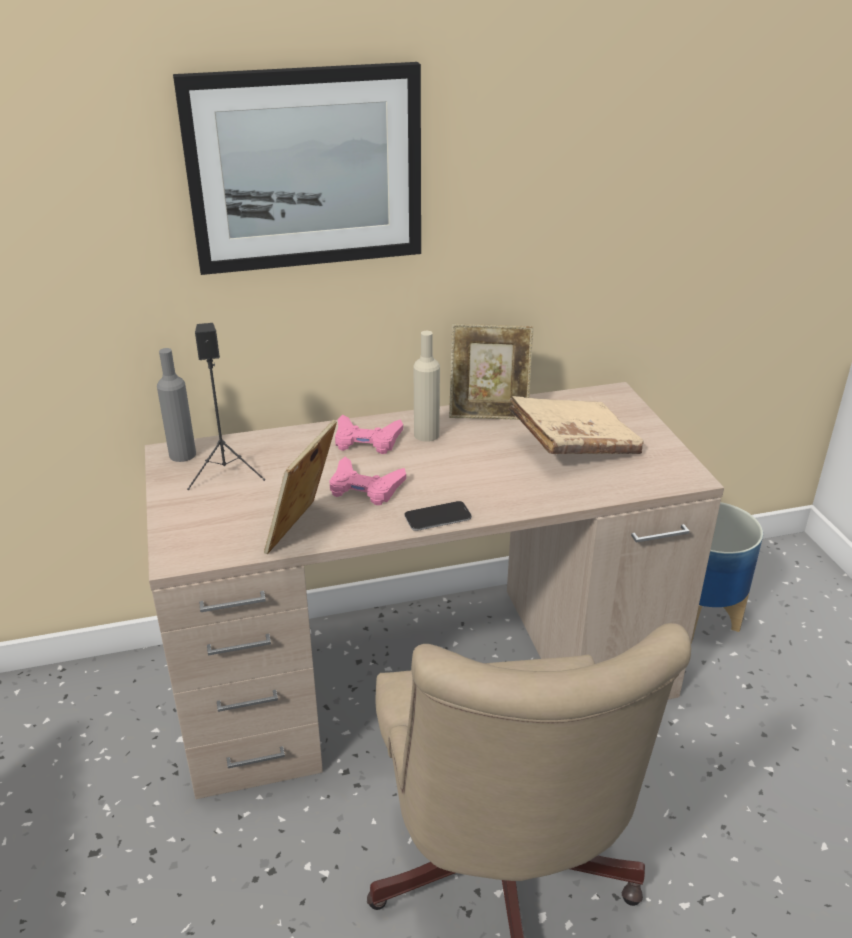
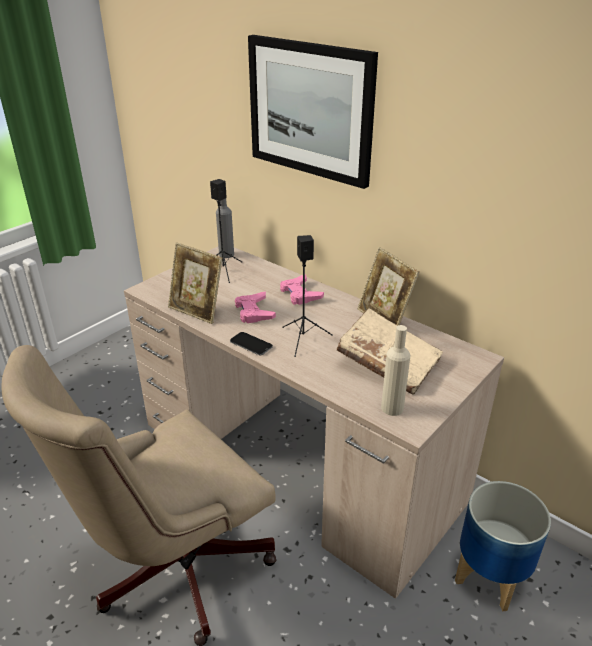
camera: 55 degrees right, 0 degrees up
picture frame [264,420,337,554] -> picture frame turned 135 degrees counterclockwise [168,242,222,324]
beige bottle [413,331,440,442] -> beige bottle moved to [381,325,411,416]
none -> black speaker [282,235,333,357]

